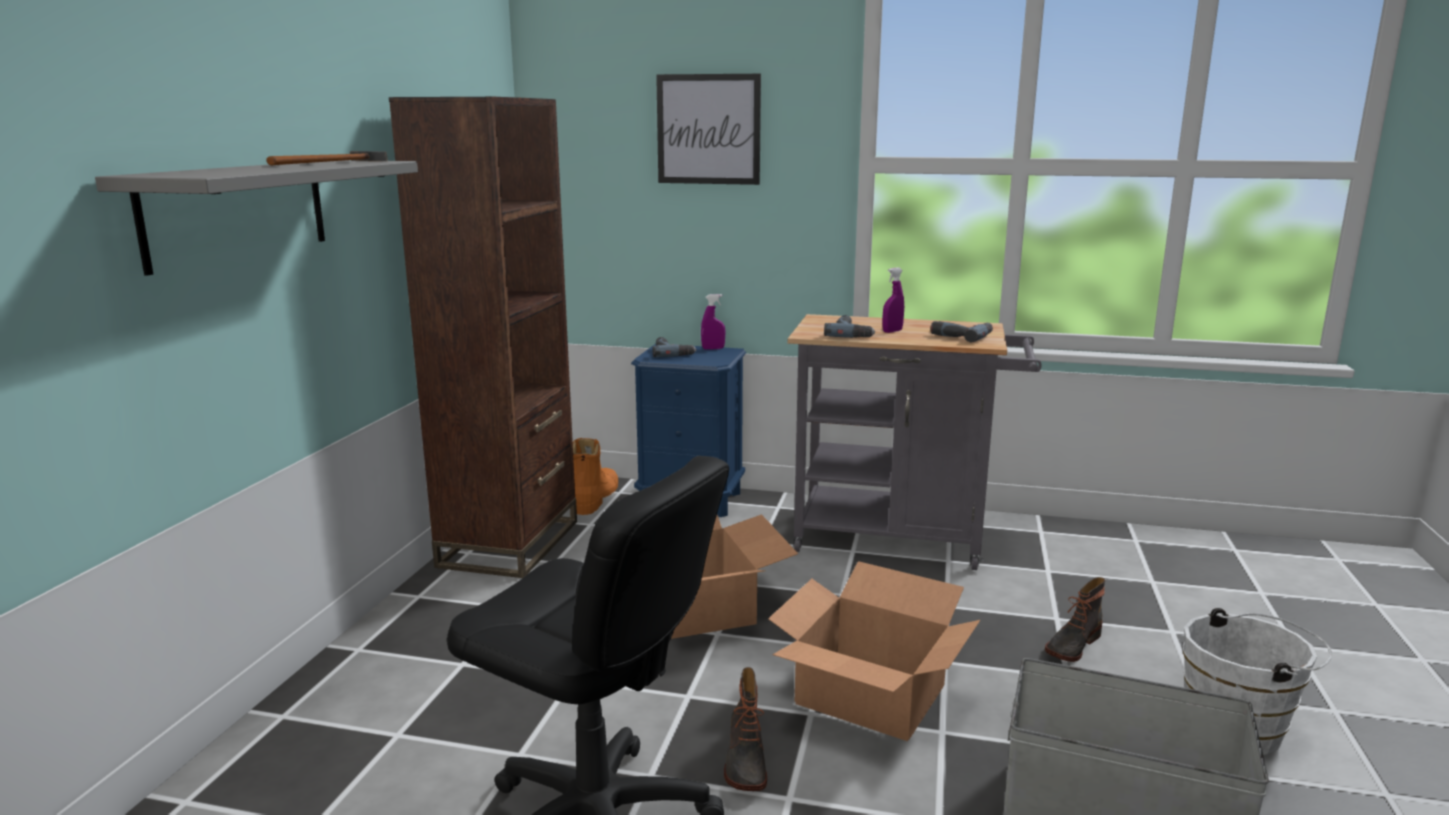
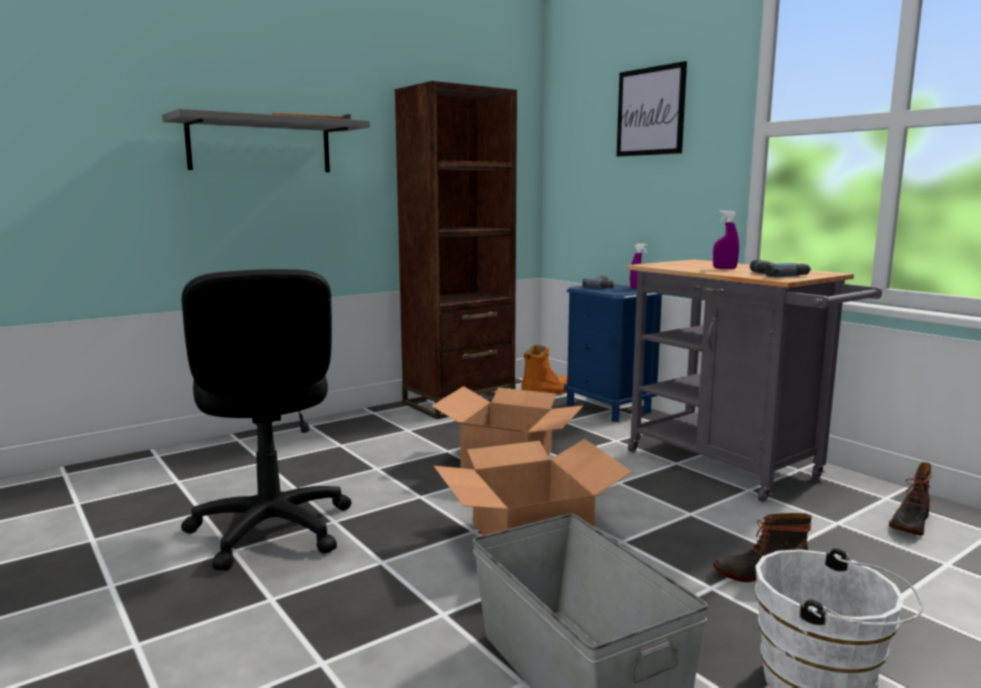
camera: 40 degrees right, 5 degrees down
boot [724,667,767,791] -> boot moved to [889,462,932,536]
power drill [824,315,875,338] -> none

